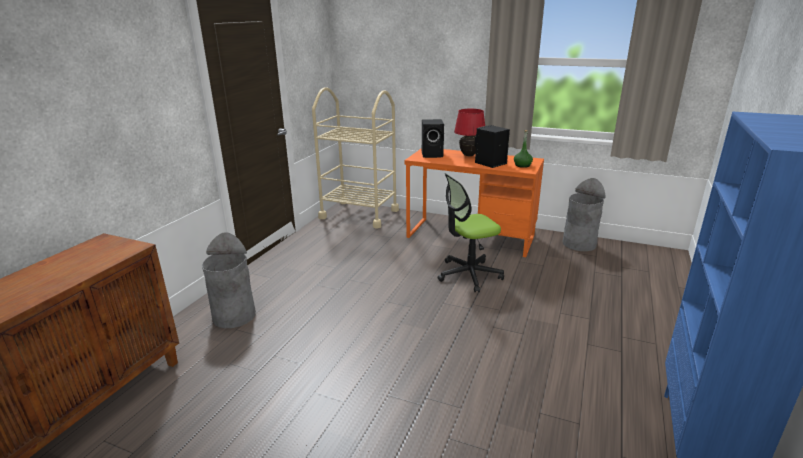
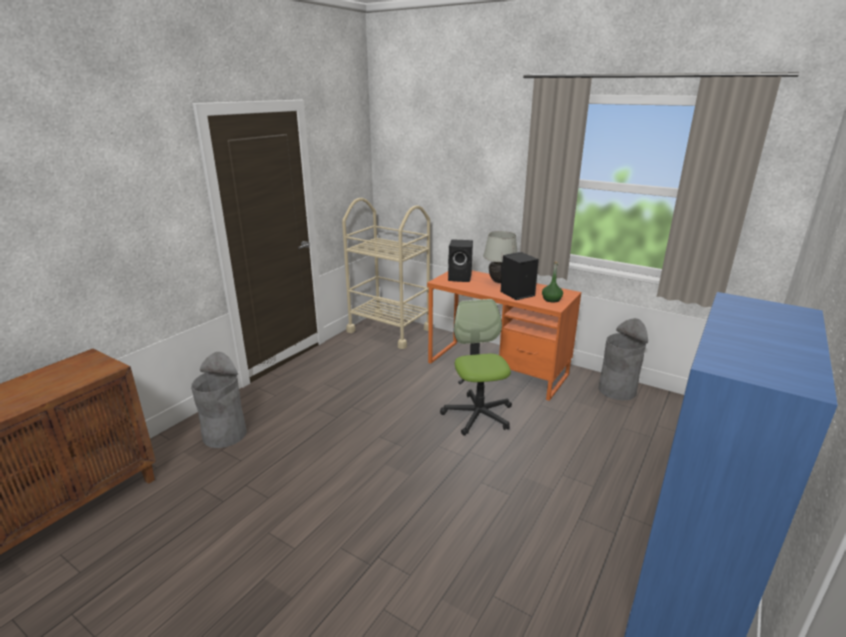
camera: 10 degrees right, 0 degrees up
office chair [437,173,504,292] -> office chair turned 90 degrees clockwise [440,299,512,435]
red table lamp [454,109,485,156] -> white table lamp [483,231,518,283]

